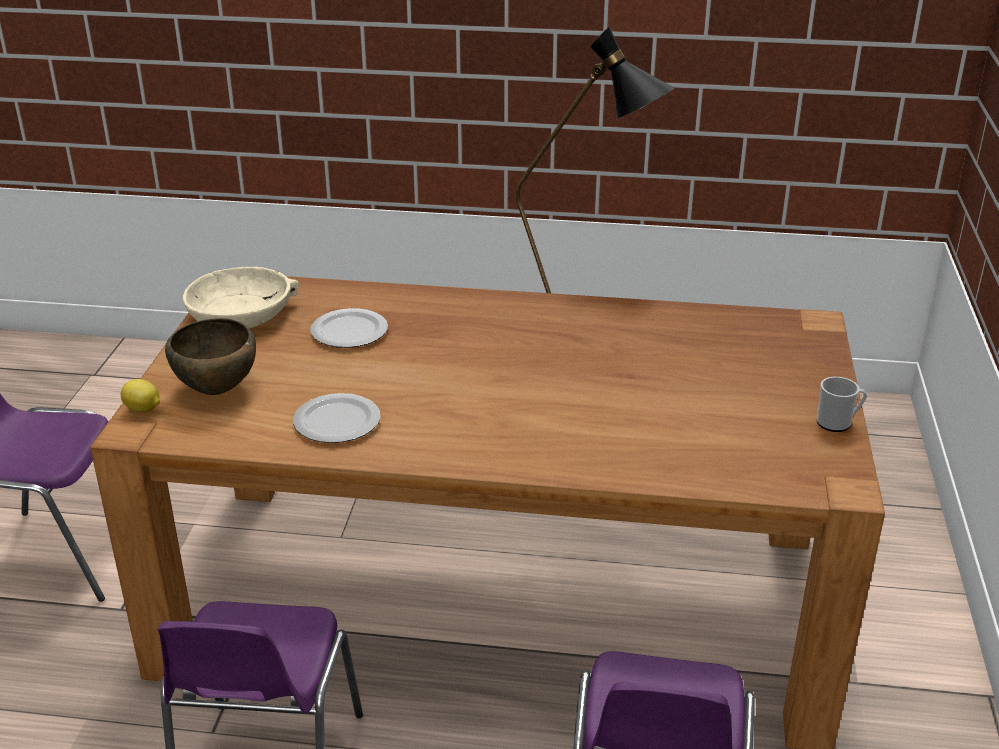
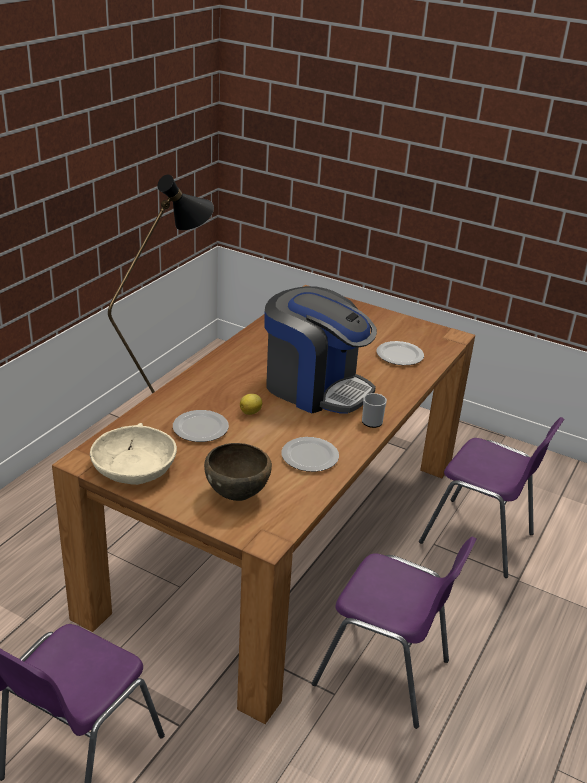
camera: 70 degrees left, 0 degrees up
lemon [121,379,160,413] -> lemon moved to [240,394,262,415]
mug [817,377,867,432] -> mug moved to [362,393,387,428]
none -> coffee machine [265,286,377,414]
none -> plate [377,341,424,365]

